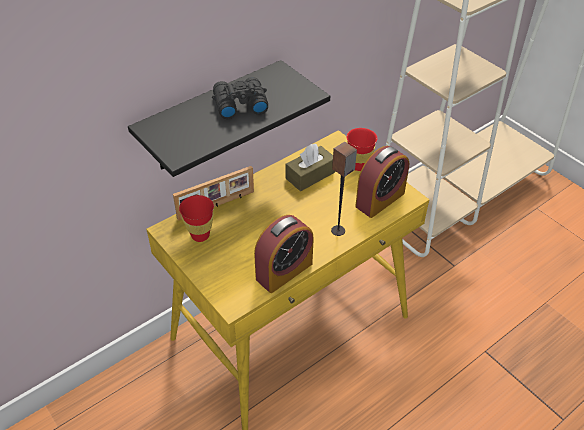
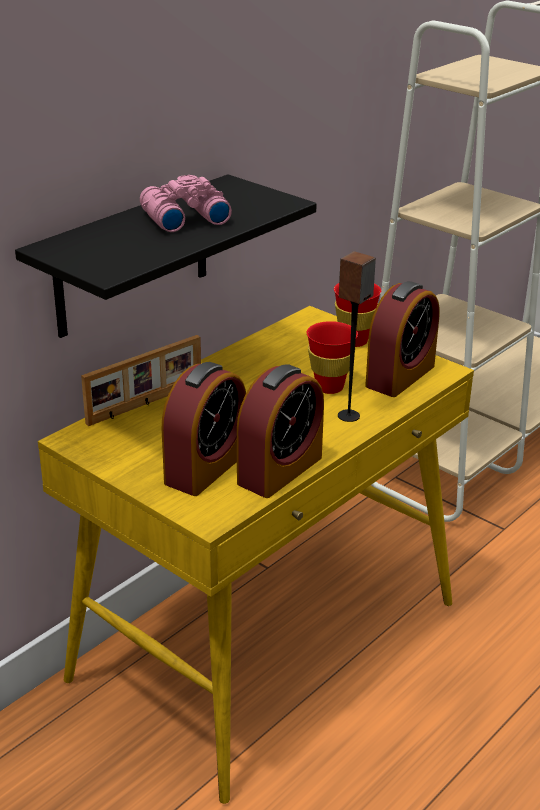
camera: 10 degrees left, 15 degrees down
red cup [179,195,214,242] -> red cup moved to [307,321,358,394]
black binoculars [212,77,268,119] -> pink binoculars [140,175,232,232]
brown tissue box [286,144,335,191] -> none
none -> alarm clock [162,362,246,496]

